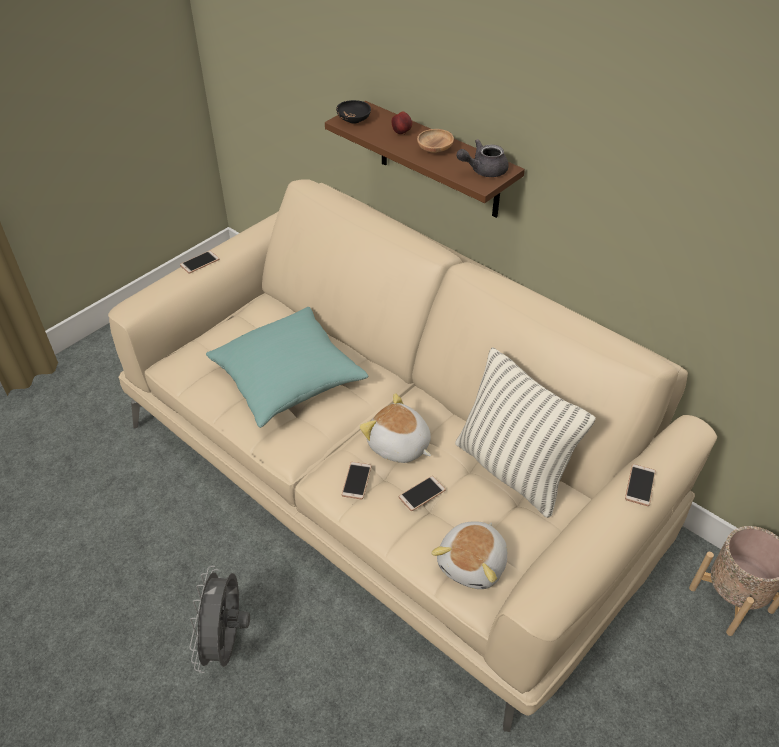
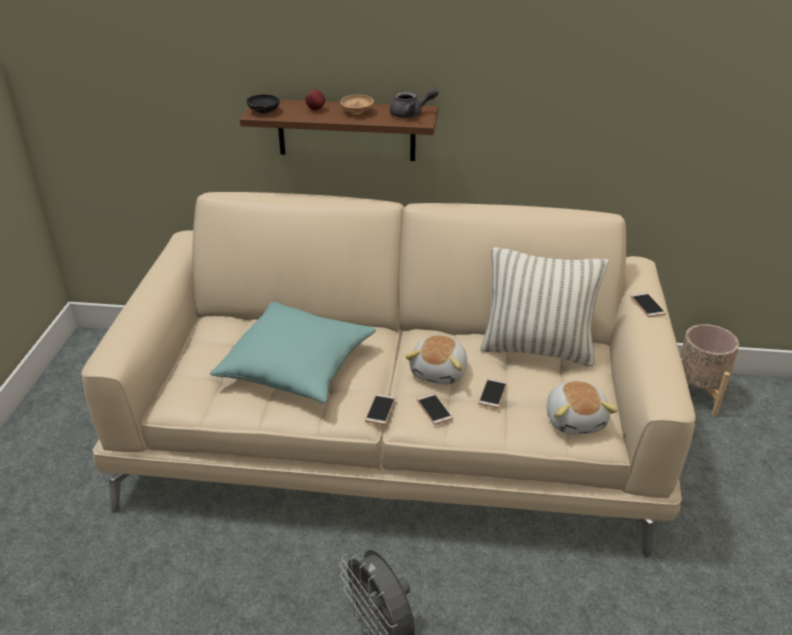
camera: 35 degrees left, 10 degrees down
phone [180,251,219,273] -> phone moved to [365,394,396,425]
plush toy [359,393,431,463] -> plush toy turned 75 degrees counterclockwise [405,335,467,385]
grey teapot [456,139,509,177] -> grey teapot turned 135 degrees counterclockwise [390,87,438,118]

